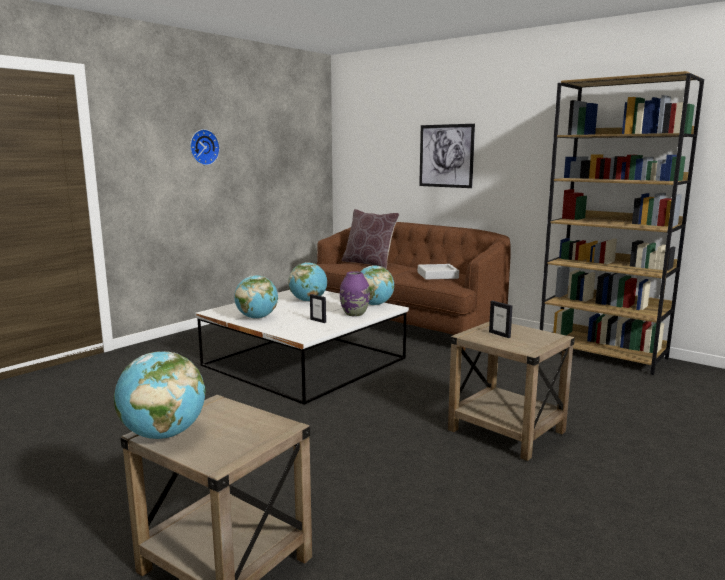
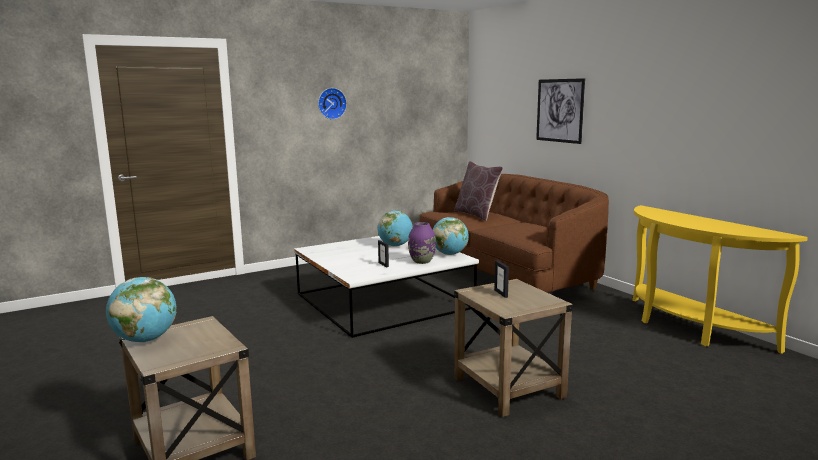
camera: 20 degrees right, 0 degrees up
globe [234,275,278,319] -> none
grey tray [418,264,459,280] -> none
brown bookcase [540,71,704,375] -> yellow console table [632,205,808,354]

